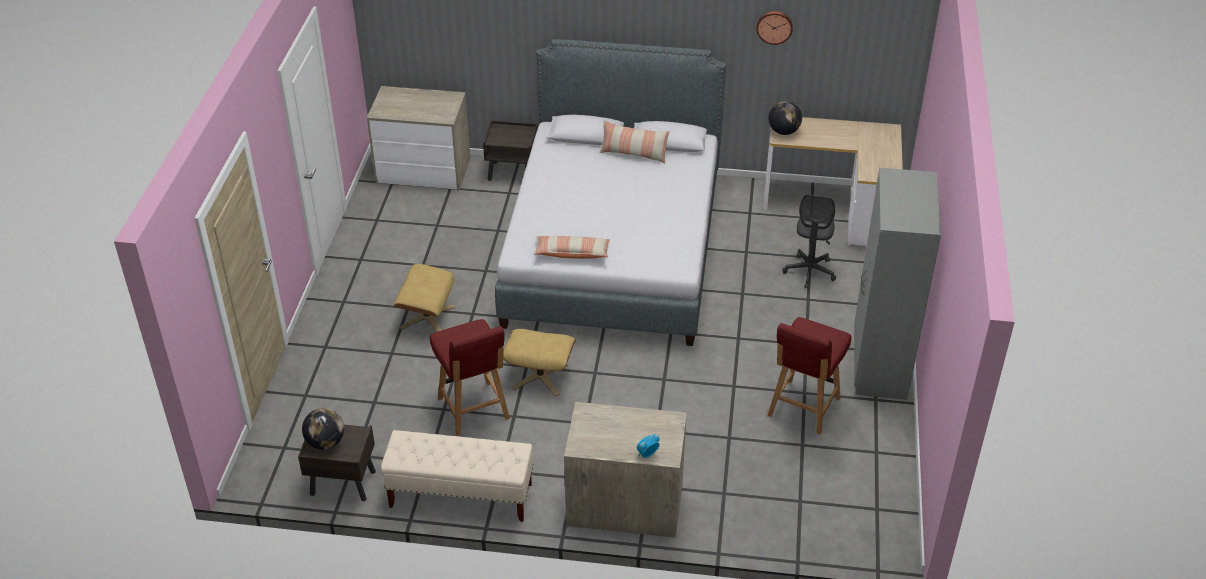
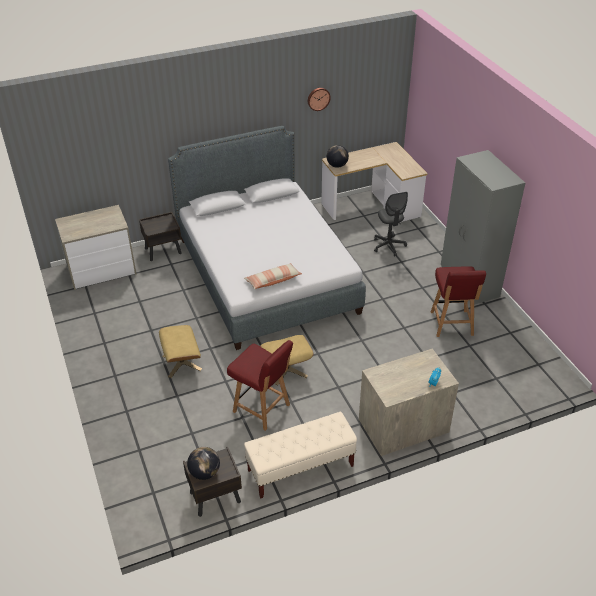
camera: 30 degrees left, 0 degrees up
pillow [599,120,670,164] -> none

